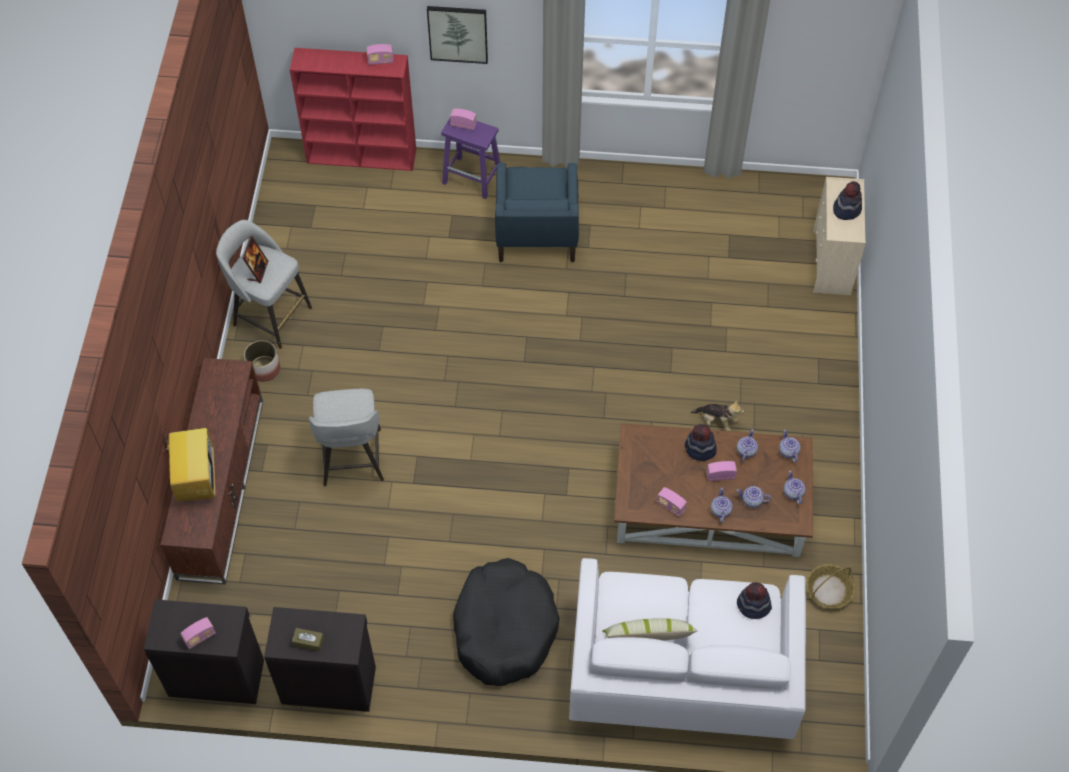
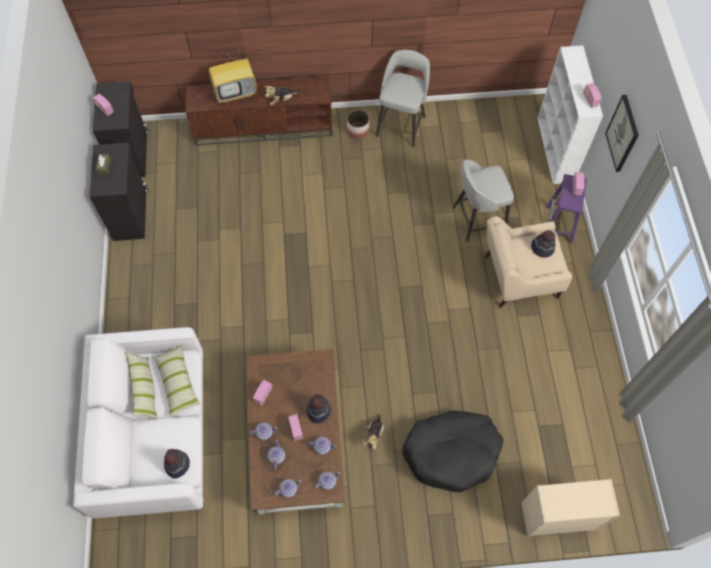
camera: 80 degrees right, 5 degrees up
picture frame [242,236,268,283] -> none
red bookcase [290,48,416,171] -> white bookcase [537,45,603,184]
grey stool [309,388,384,486] -> grey stool moved to [453,160,514,241]
black dog bed [453,558,559,686] -> black dog bed moved to [403,411,504,492]
blue armchair [495,163,579,262] -> beige armchair [485,216,572,308]
basket [806,564,855,609] -> none
hat [833,181,862,220] -> hat moved to [531,230,556,258]
none -> pillow [153,345,201,417]
none -> plush toy [265,86,299,105]

